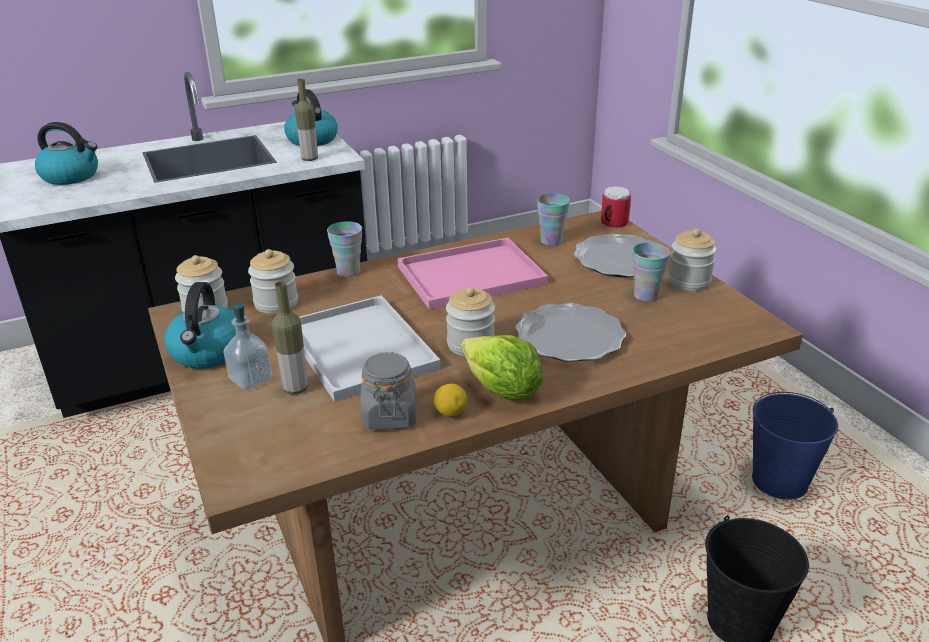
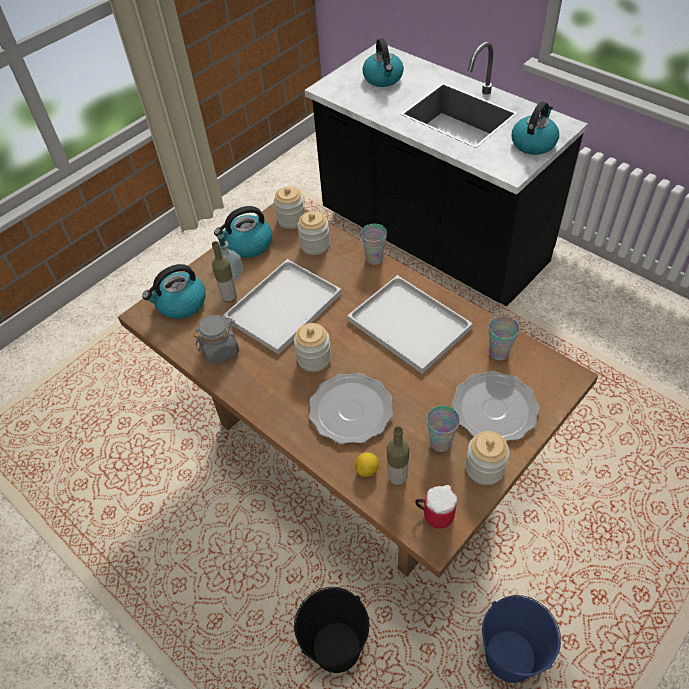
camera: 70 degrees right, 20 degrees up
bottle [295,79,318,161] -> bottle moved to [387,426,409,486]
pink tray [397,238,548,310] -> white tray [347,275,473,374]
lemon [434,384,467,416] -> lemon moved to [355,452,379,477]
lettuce [461,335,543,400] -> none
mug [601,186,631,227] -> mug moved to [415,485,457,529]
none -> kettle [142,264,206,319]

